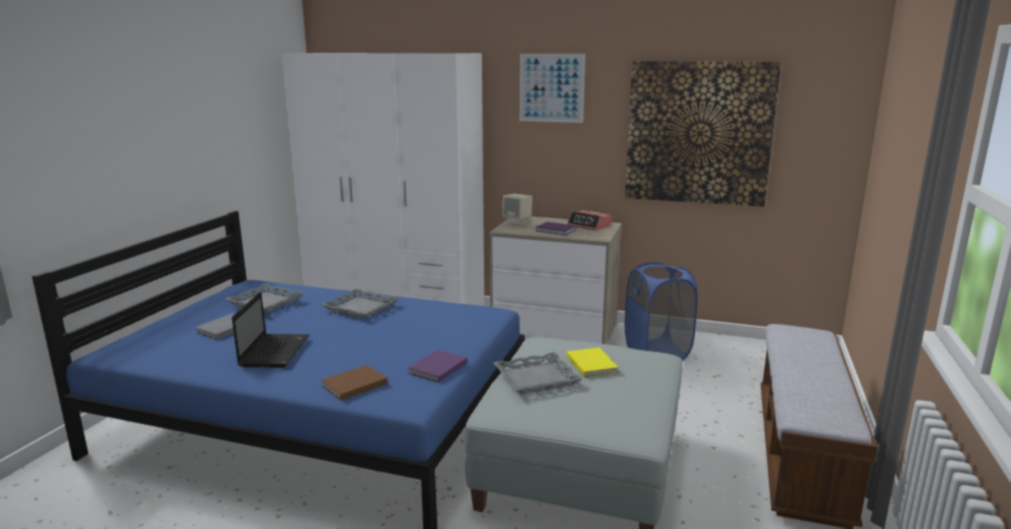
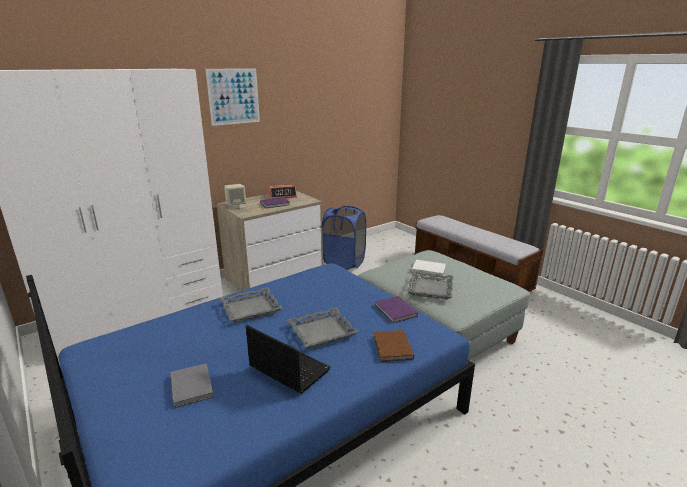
camera: 55 degrees left, 5 degrees up
grey tray [225,284,304,313] -> grey tray moved to [287,307,358,348]
yellow book [567,348,618,377] -> white book [412,260,446,276]
picture [625,61,781,207] -> none

